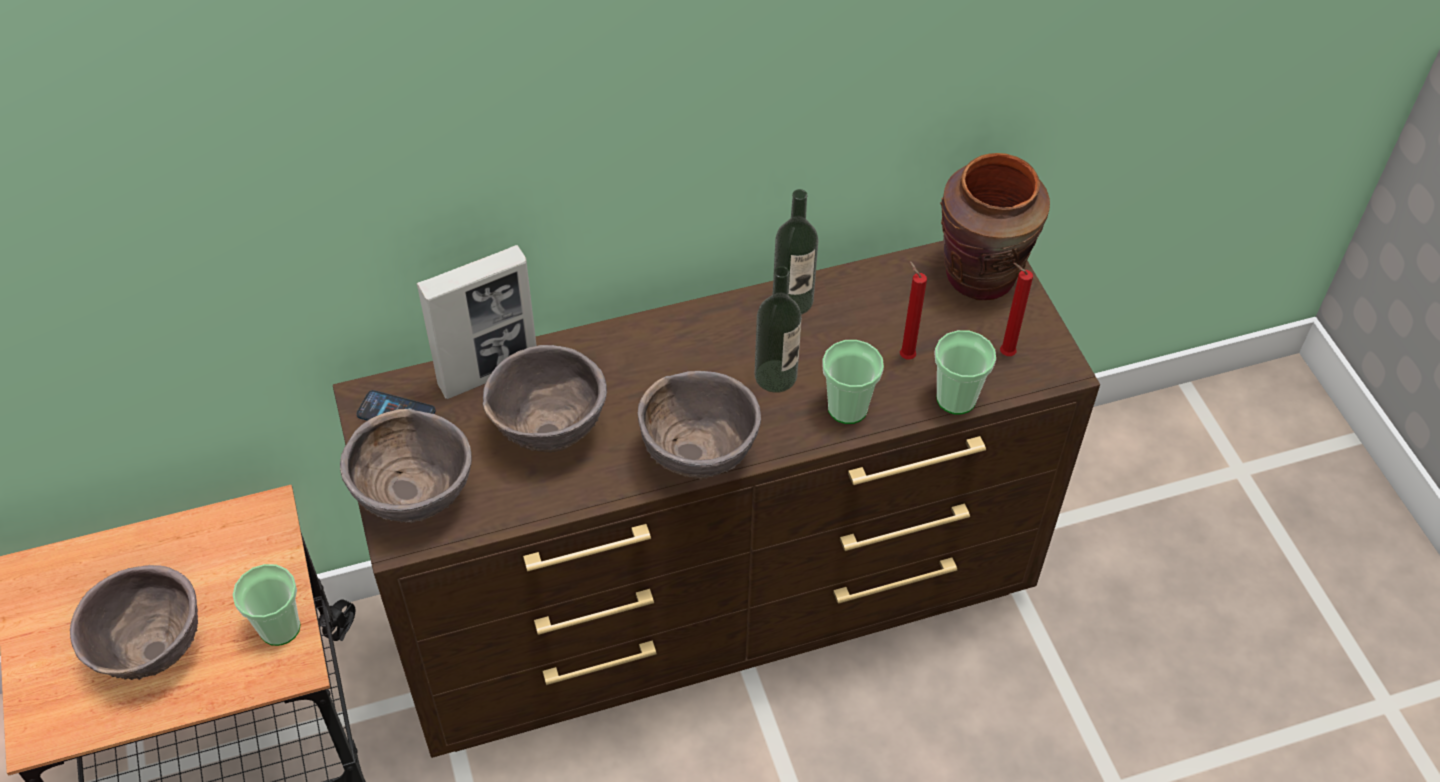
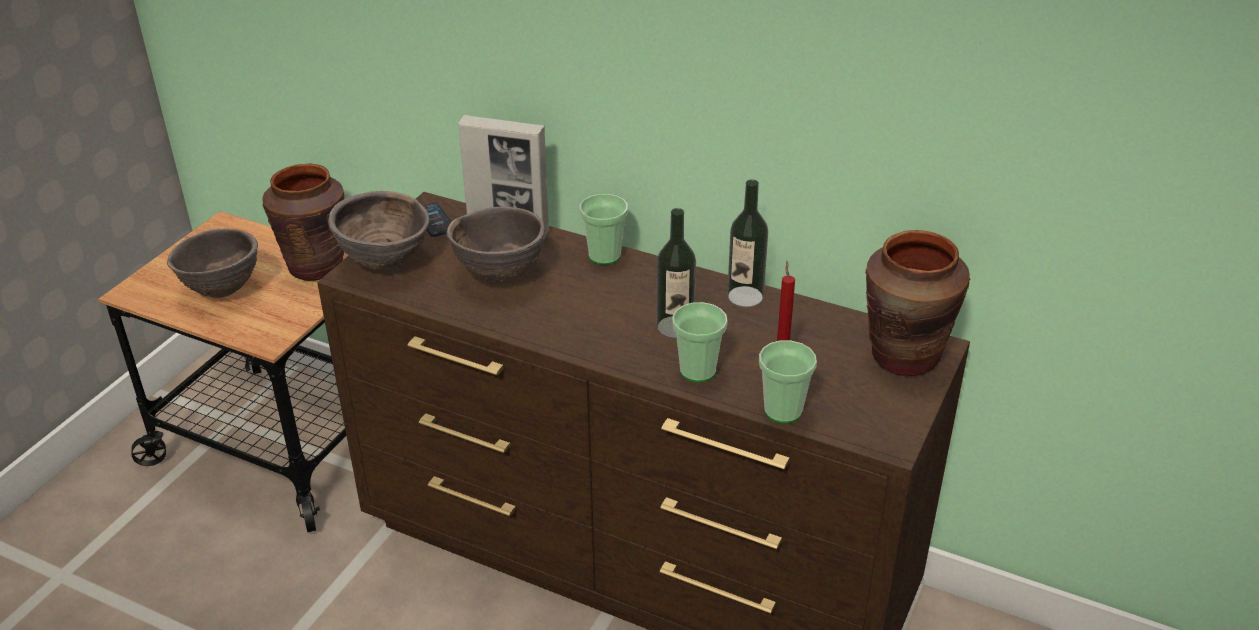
camera: 45 degrees right, 15 degrees down
cup [233,564,300,646] -> cup moved to [579,194,628,265]
brown bowl [638,371,761,479] -> none
red candle [1000,263,1033,356] -> none
none -> brown vase [262,163,345,281]

